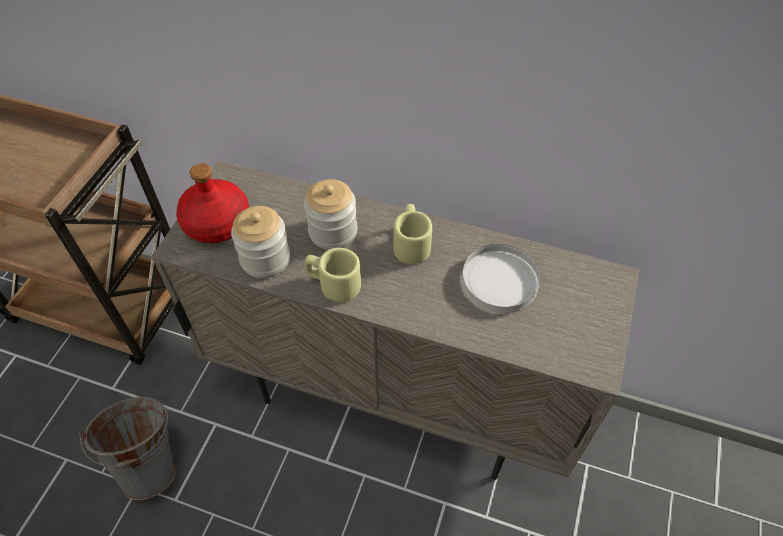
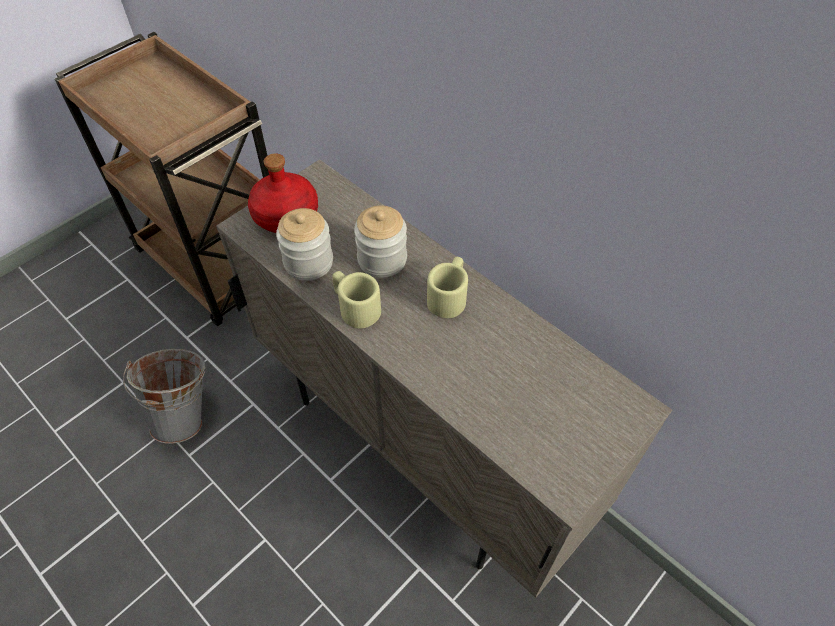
camera: 25 degrees right, 0 degrees up
white plate [462,244,541,313] -> none

